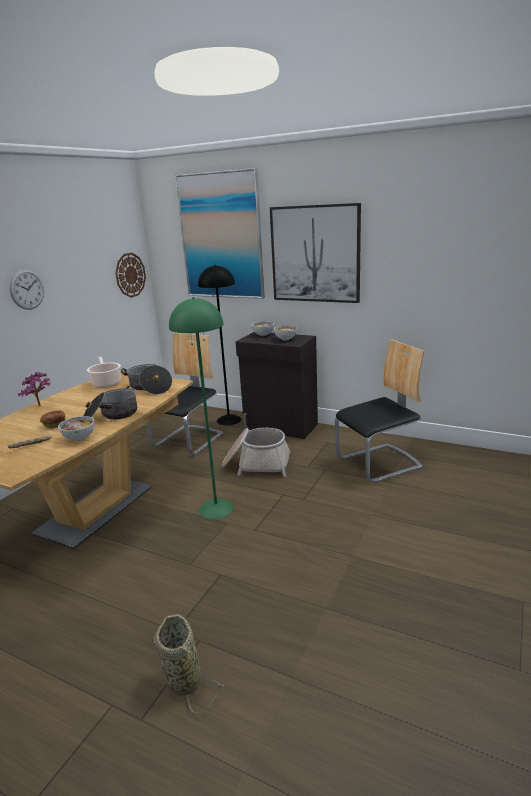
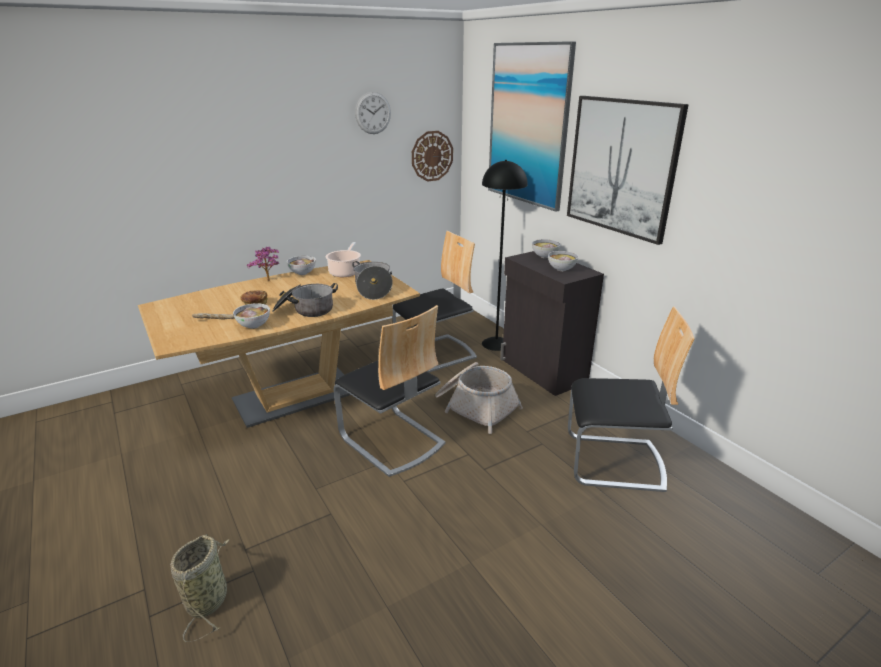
camera: 30 degrees right, 5 degrees up
wall clock [9,269,44,310] -> wall clock moved to [355,92,391,134]
green floor lamp [169,297,234,519] -> chair [334,305,445,477]
none -> bowl [287,256,316,275]

